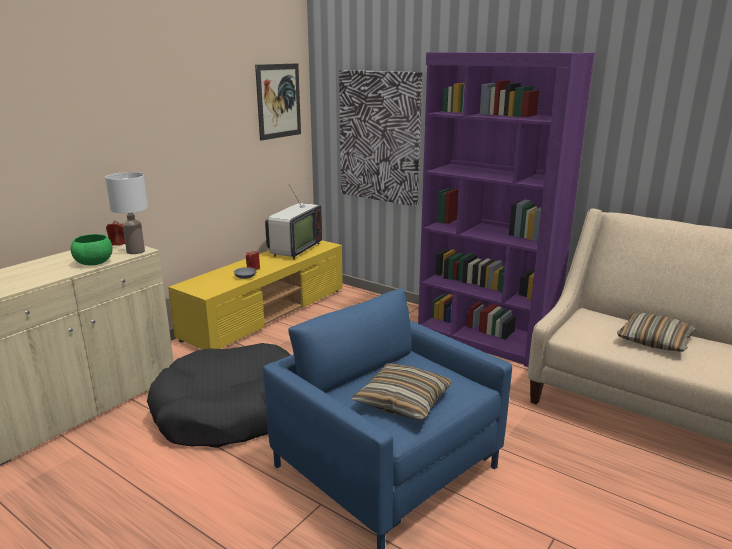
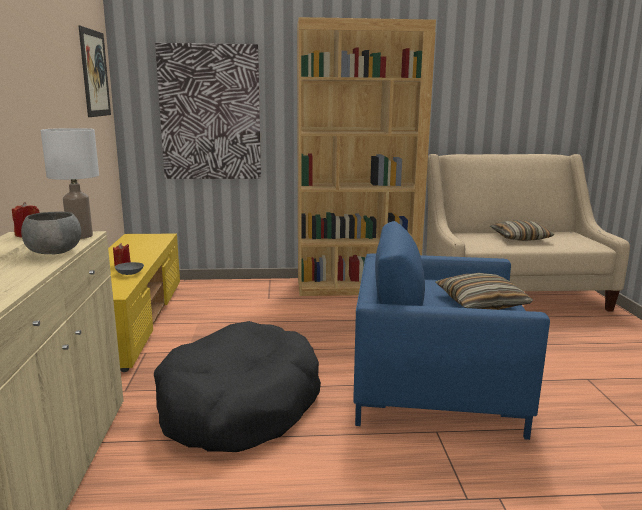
camera: 40 degrees left, 5 degrees down
green bowl [71,234,112,266] -> grey bowl [21,212,81,254]
television [265,175,322,260] -> none
purple bookcase [418,52,595,367] -> brown bookcase [297,17,436,296]

